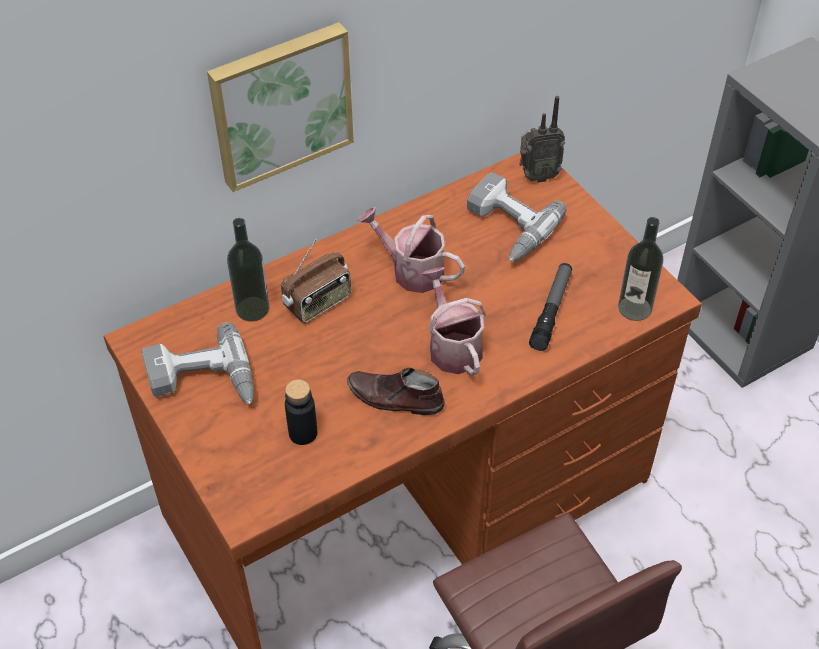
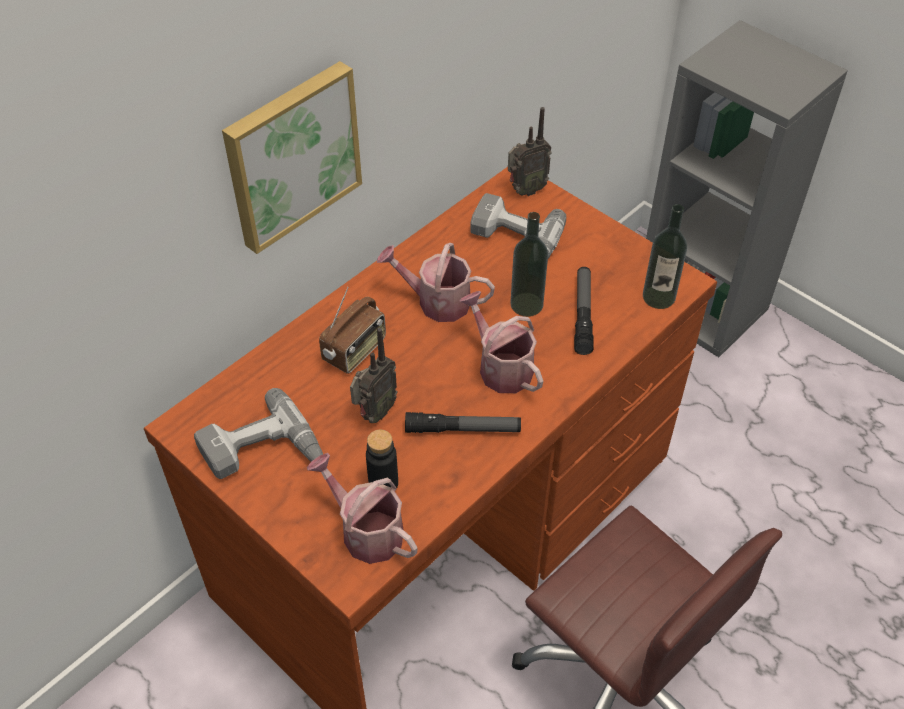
camera: 15 degrees left, 0 degrees up
bottle [227,218,269,322] -> bottle moved to [510,212,548,317]
brown shoe [347,367,445,415] -> flashlight [405,412,521,433]
none -> watering can [307,453,417,564]
none -> radio [350,328,397,423]

